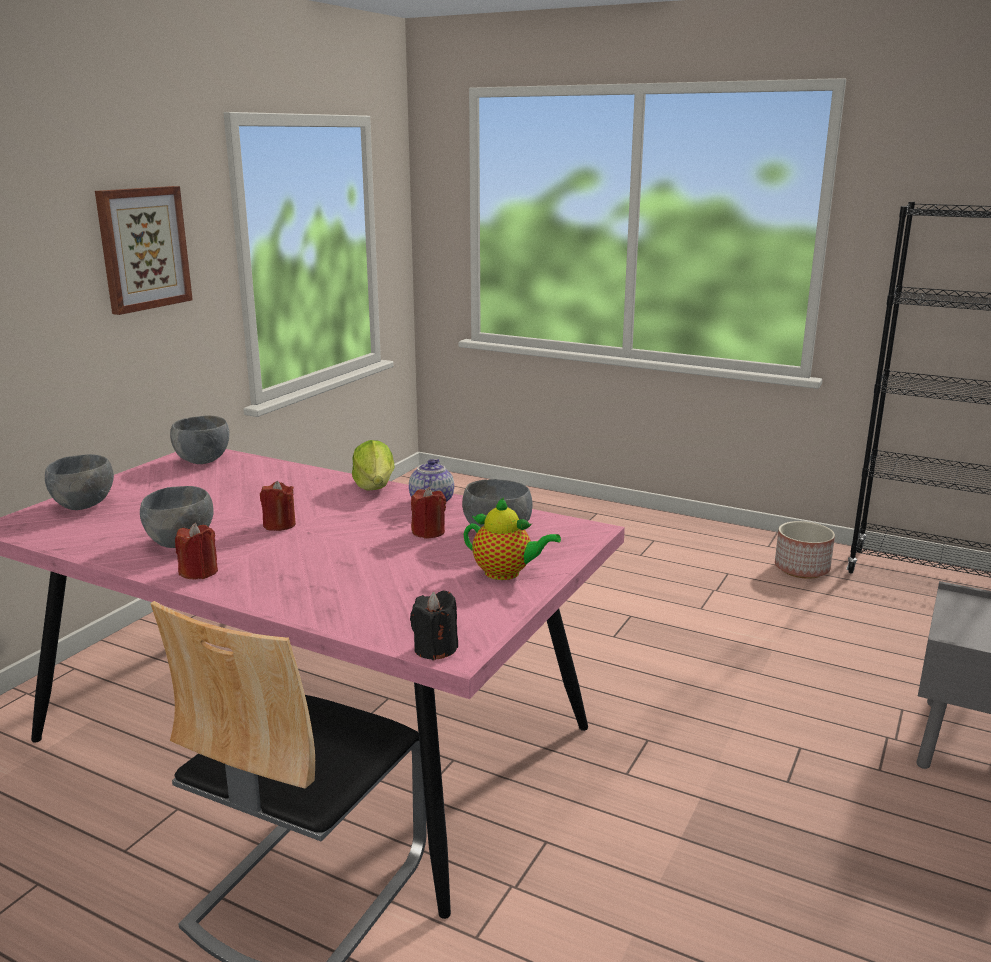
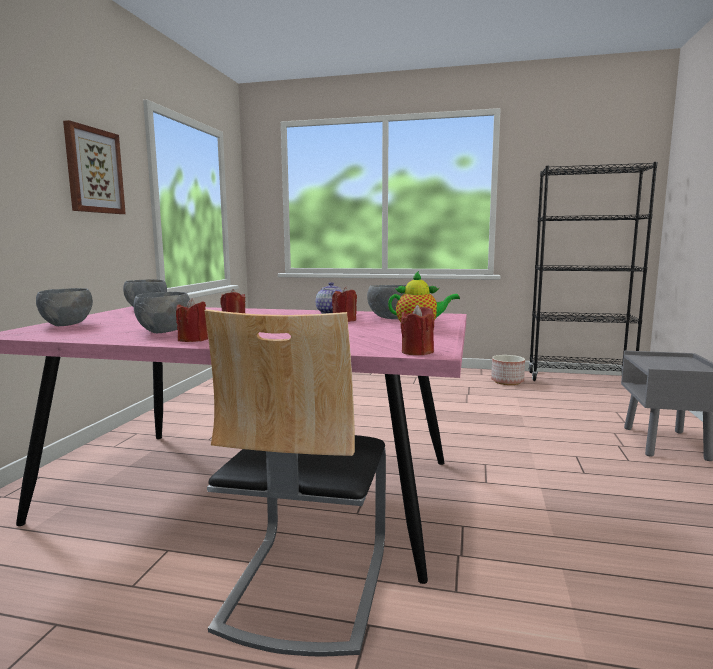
camera: 15 degrees left, 10 degrees down
lettuce [352,440,394,490] -> none
black candle [410,591,458,660] -> red candle [400,305,435,355]

